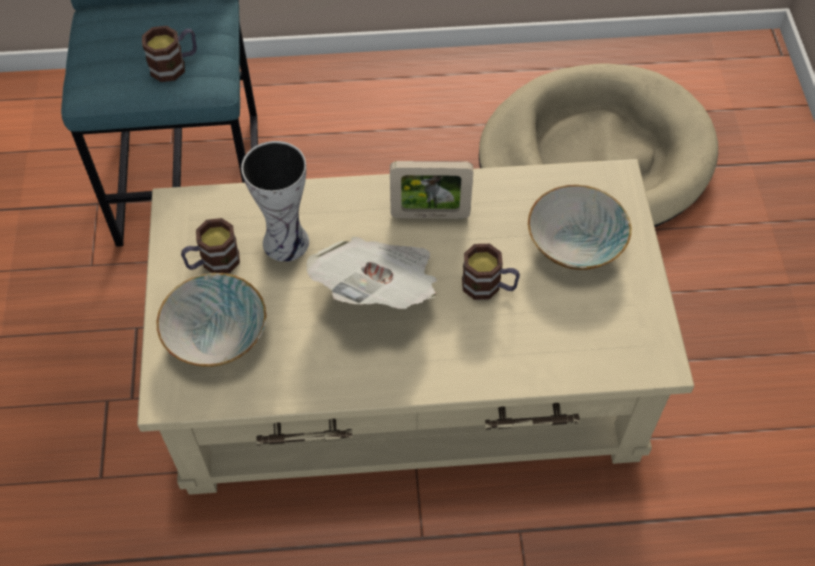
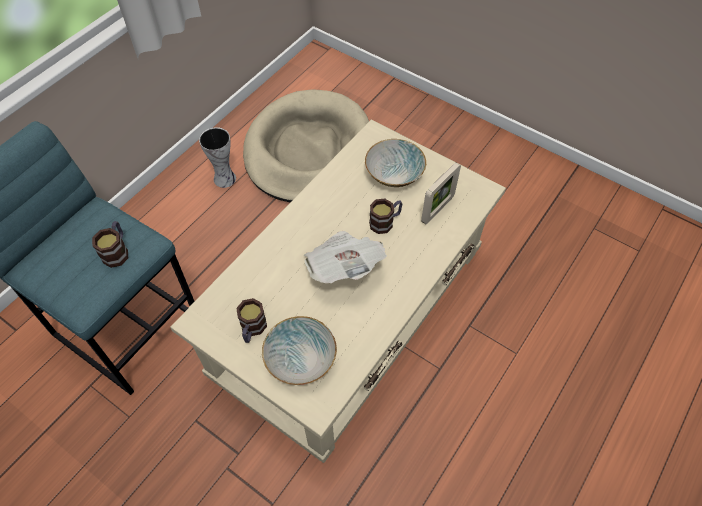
camera: 50 degrees left, 0 degrees up
vase [241,141,309,262] -> vase moved to [199,127,236,188]
picture frame [390,161,473,219] -> picture frame moved to [421,163,461,224]

